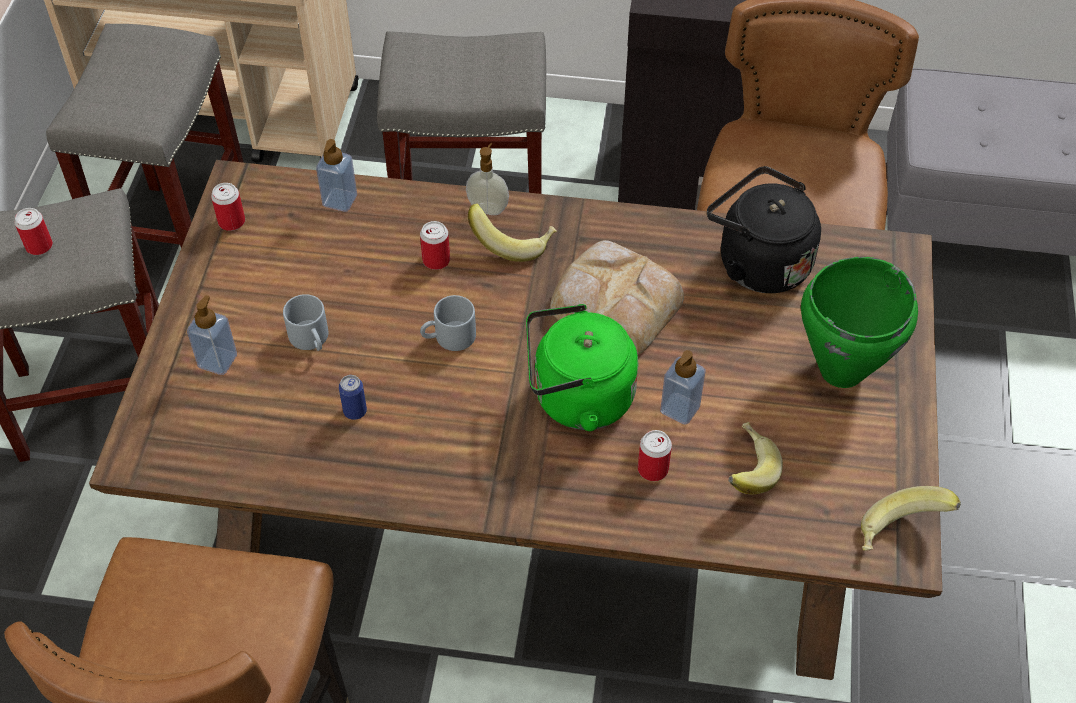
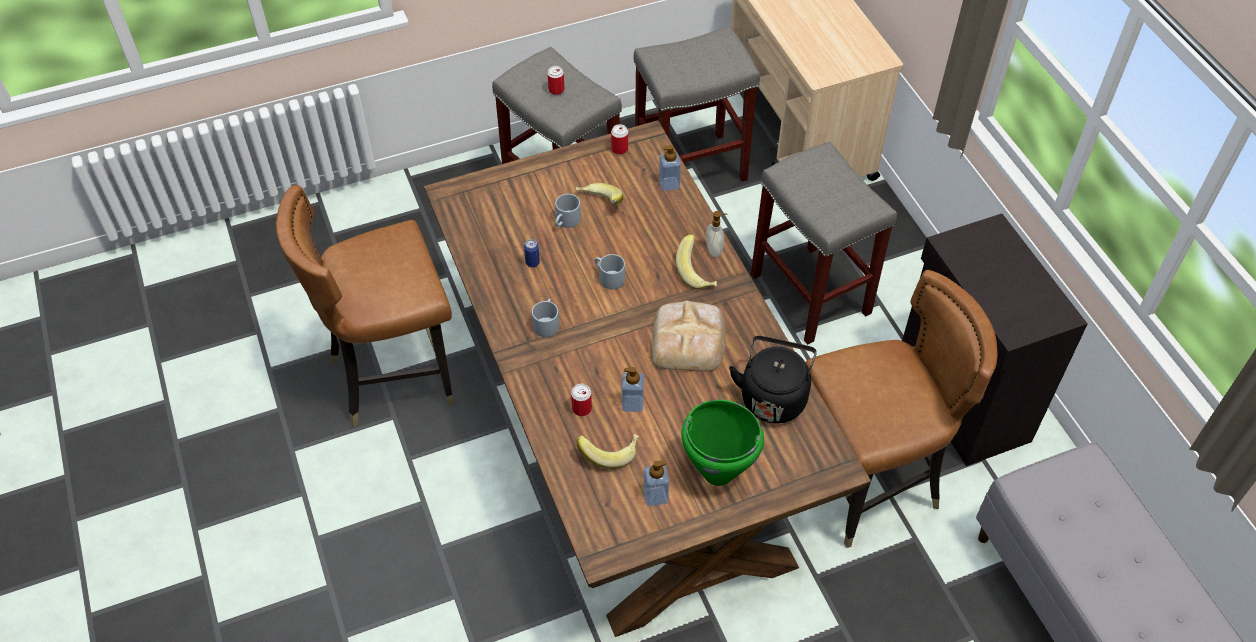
camera: 60 degrees right, 0 degrees up
soap dispenser [187,295,237,375] -> soap dispenser moved to [644,461,669,506]
can [420,221,450,270] -> none
green kettle [526,304,638,431] -> none
banana [861,486,960,550] -> banana moved to [575,183,623,204]
none -> grey mug [532,299,559,337]

